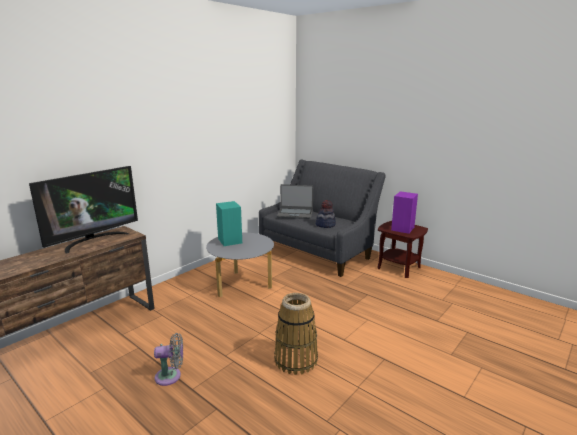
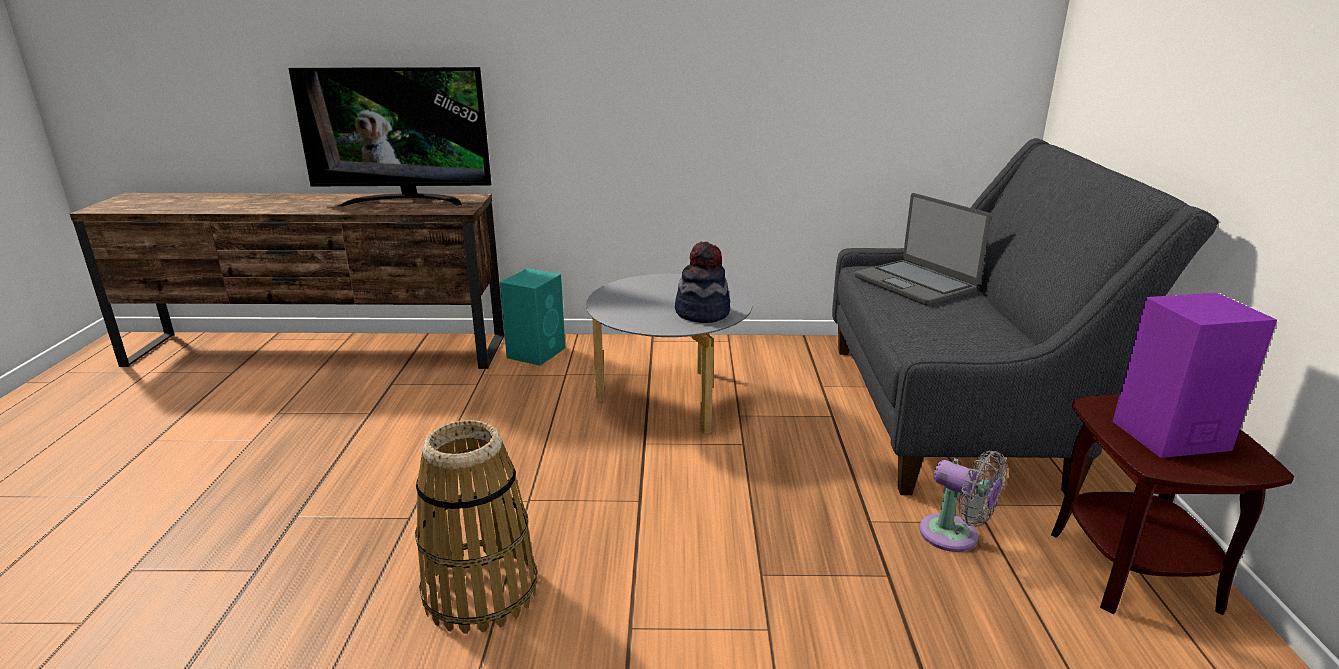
camera: 50 degrees right, 5 degrees up
grey fan [154,333,183,386] -> grey fan moved to [919,451,1008,552]
turquoise speaker [216,201,242,246] -> turquoise speaker moved to [500,268,565,366]
hat [315,200,336,228] -> hat moved to [675,242,730,323]

